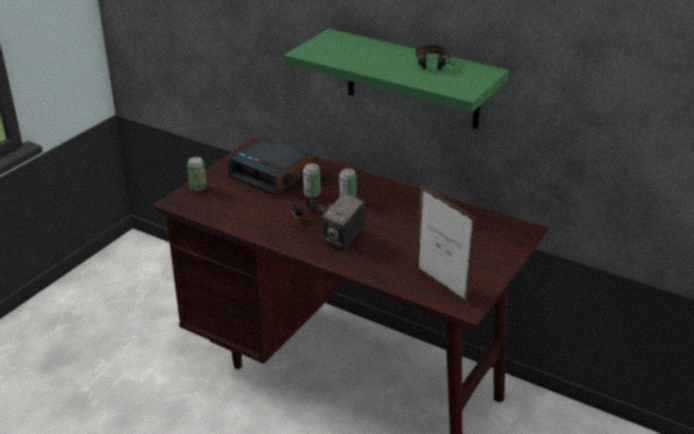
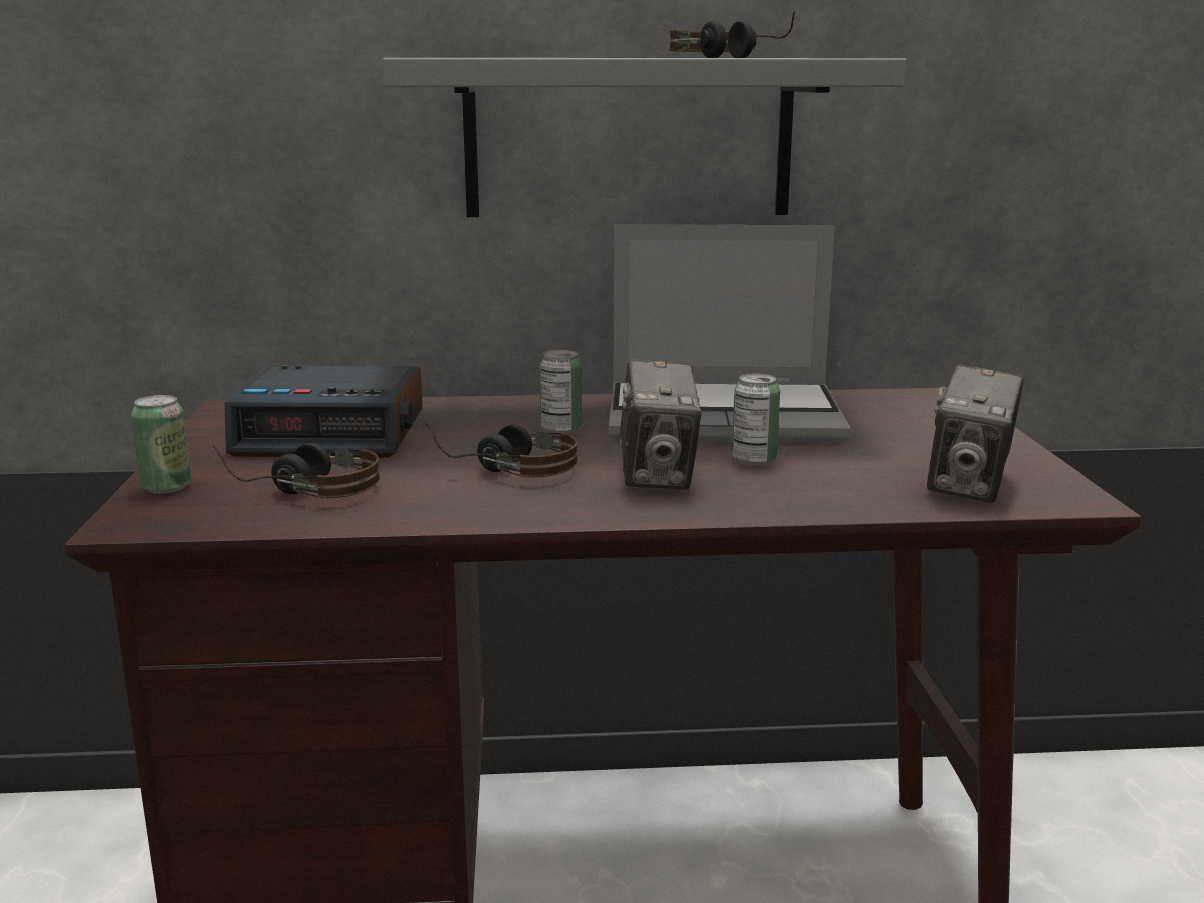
camera: 35 degrees left, 15 degrees down
green shelf [284,29,509,129] -> grey shelf [382,58,907,217]
can [303,163,321,198] -> can moved to [732,374,780,466]
picture frame [416,185,476,304] -> camera [927,364,1024,503]
none -> headphones [213,443,380,498]
none -> laptop [609,224,851,444]

